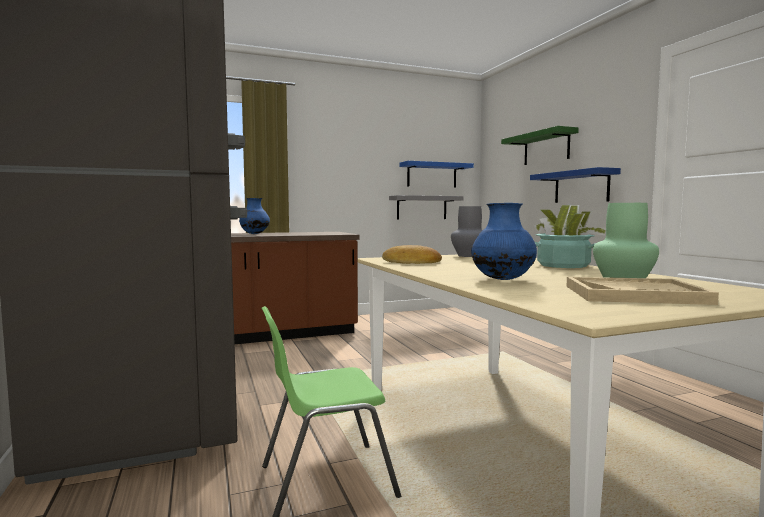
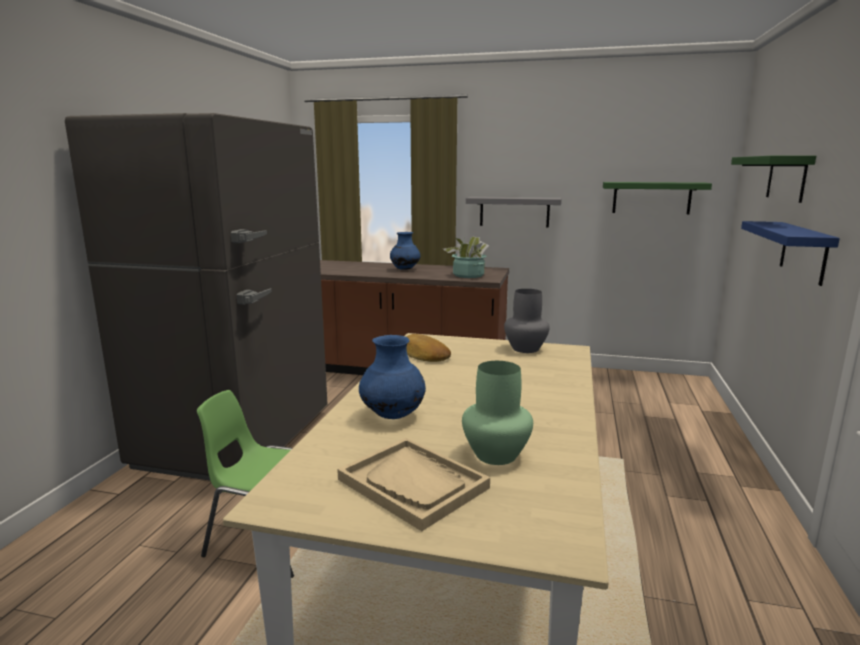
camera: 35 degrees right, 10 degrees up
grey shelf [389,195,463,219] -> grey shelf moved to [466,197,562,228]
blue shelf [399,161,474,187] -> green shelf [603,182,712,214]
potted plant [534,205,606,268] -> potted plant moved to [443,236,489,278]

